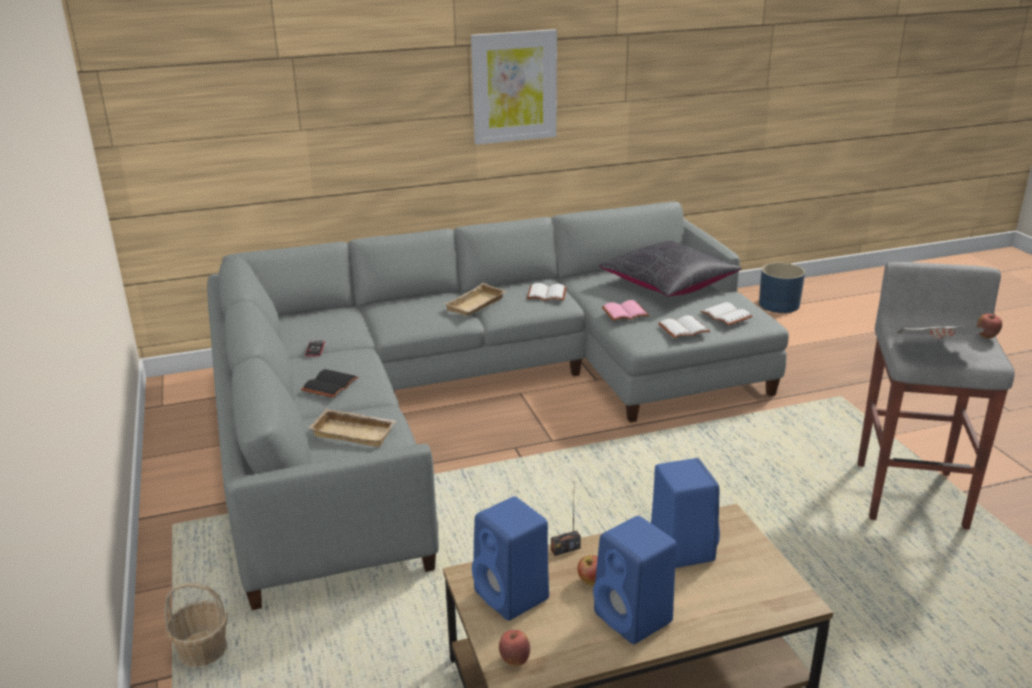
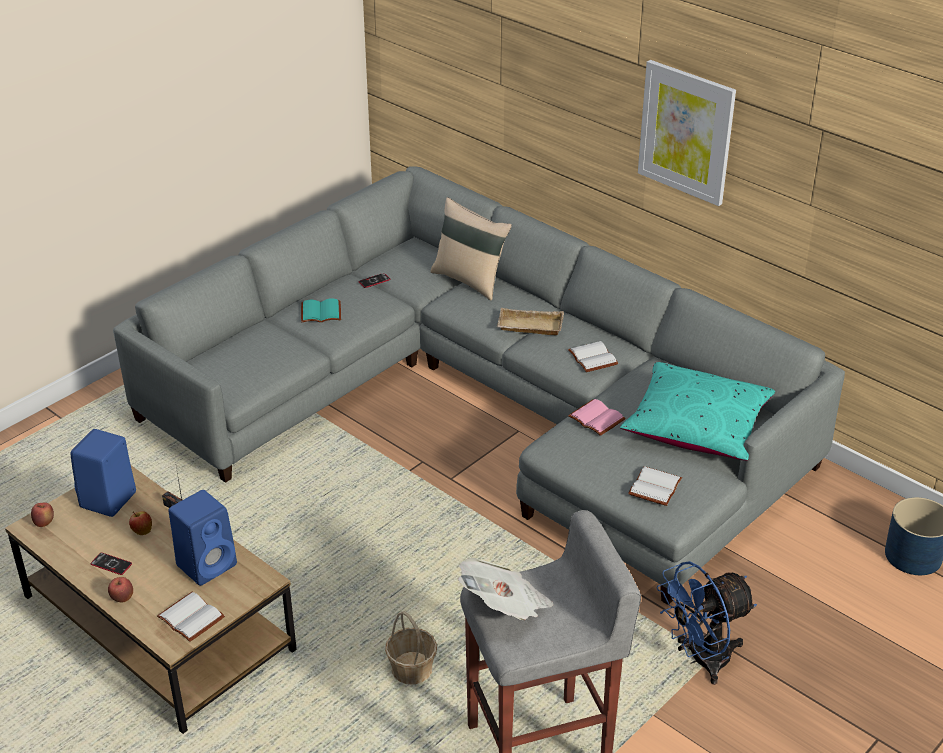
camera: 60 degrees right, 10 degrees up
basket [164,582,228,667] -> basket moved to [385,611,437,685]
black book [301,369,358,398] -> turquoise book [301,298,341,322]
beige tray [308,409,396,447] -> none
blue speaker [593,516,677,644] -> phone [91,553,132,575]
black pillow [599,241,742,297] -> turquoise pillow [620,362,775,460]
white book [658,315,710,338] -> white book moved to [157,592,225,642]
apple [977,313,1002,339] -> apple moved to [108,577,133,602]
none -> beige pillow [430,197,512,300]
none -> blue fan [657,561,757,685]

